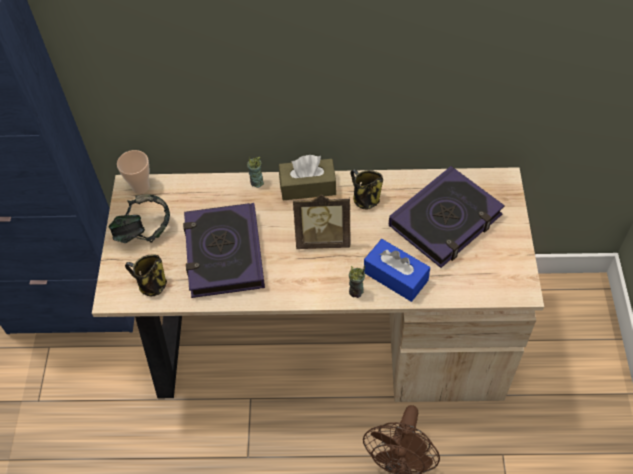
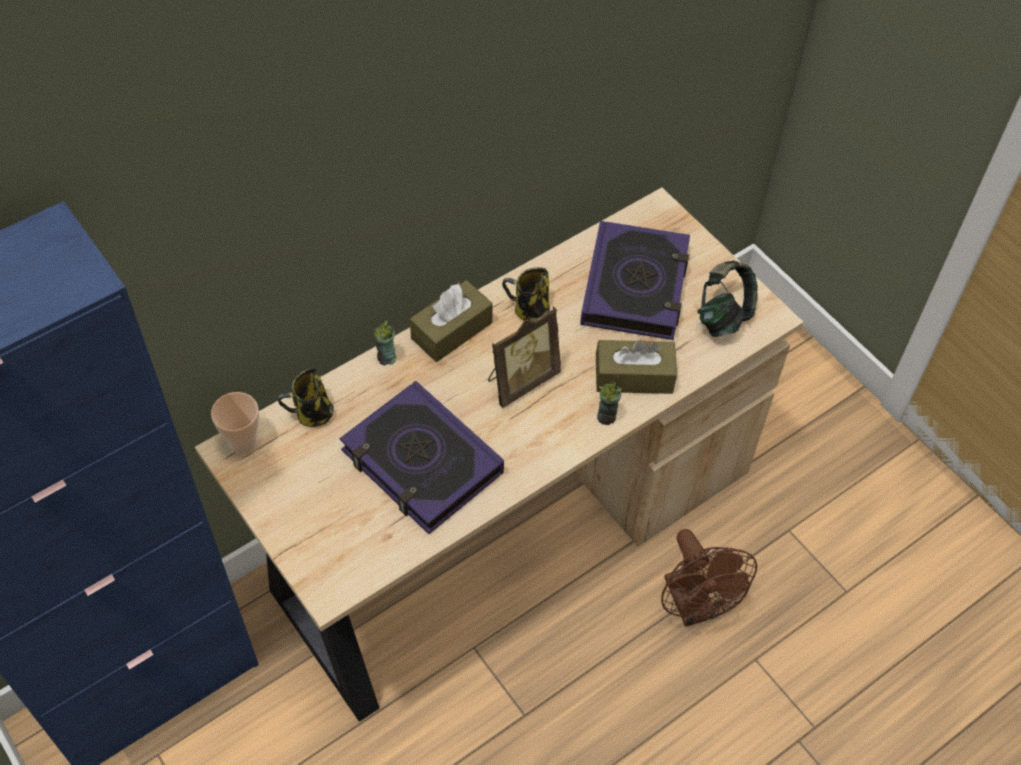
camera: 40 degrees left, 0 degrees up
headphones [109,194,170,243] -> headphones moved to [698,260,758,337]
mug [125,254,167,296] -> mug moved to [277,368,334,427]
blue tissue box [364,239,430,302] -> brown tissue box [596,340,677,394]

